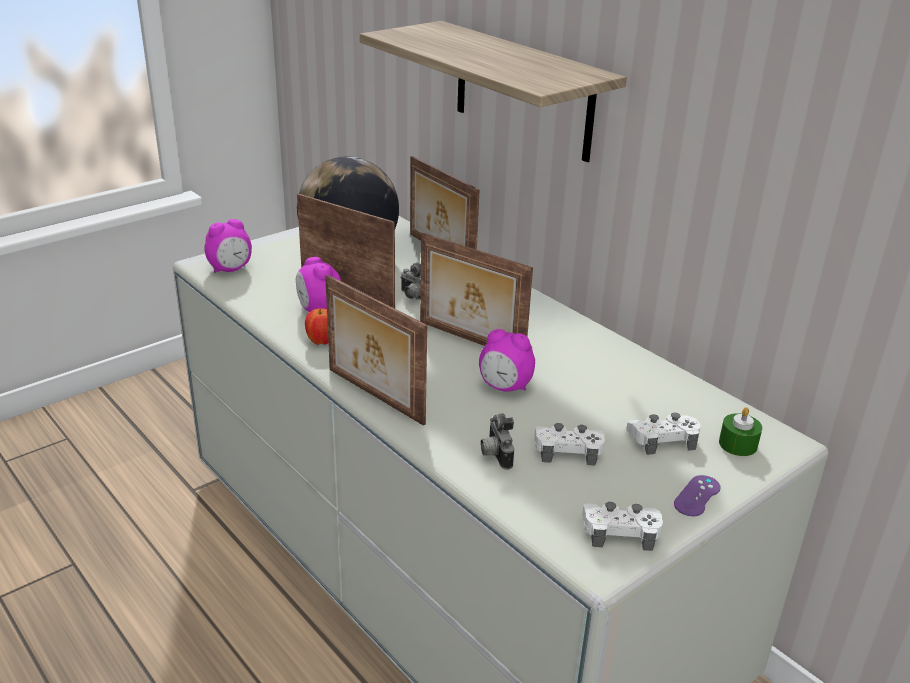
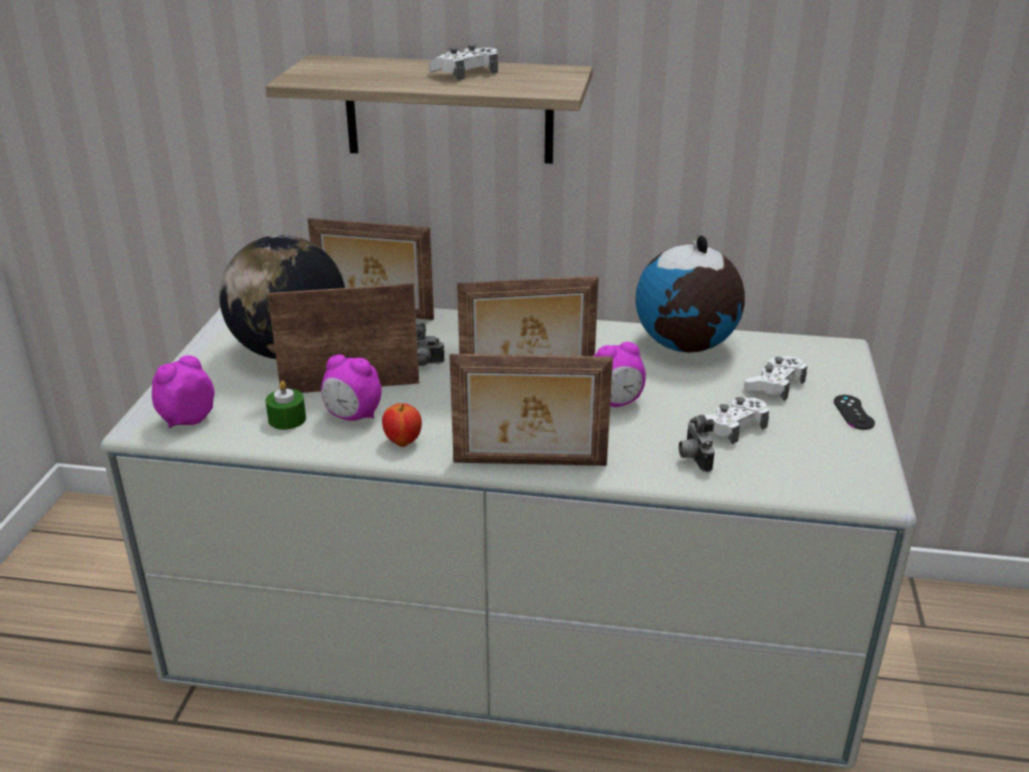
camera: 40 degrees left, 0 degrees up
alarm clock [204,219,252,273] -> alarm clock turned 150 degrees counterclockwise [152,355,214,428]
camera [481,413,514,470] -> camera turned 45 degrees clockwise [679,415,715,472]
white game controller [582,502,663,551] -> white game controller moved to [429,44,498,80]
purple game controller [674,475,720,516] -> black game controller [834,395,875,430]
green candle [719,407,762,456] -> green candle moved to [265,381,306,430]
none -> globe [636,235,745,353]

